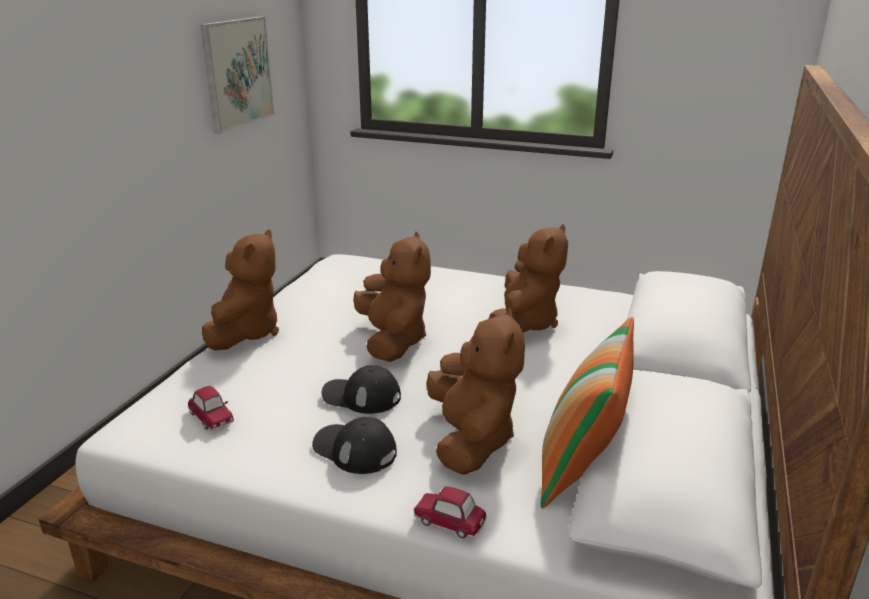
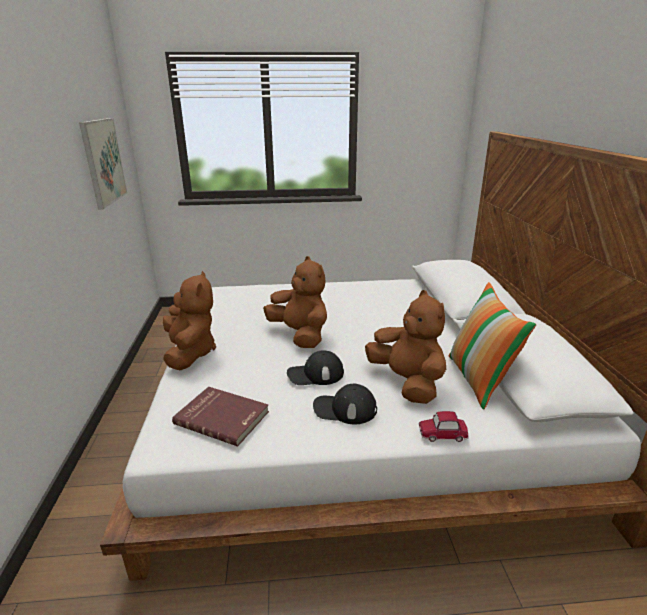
camera: 25 degrees left, 0 degrees up
toy car [188,386,234,430] -> red book [172,387,269,446]
brown plush toy [489,224,568,333] -> none

